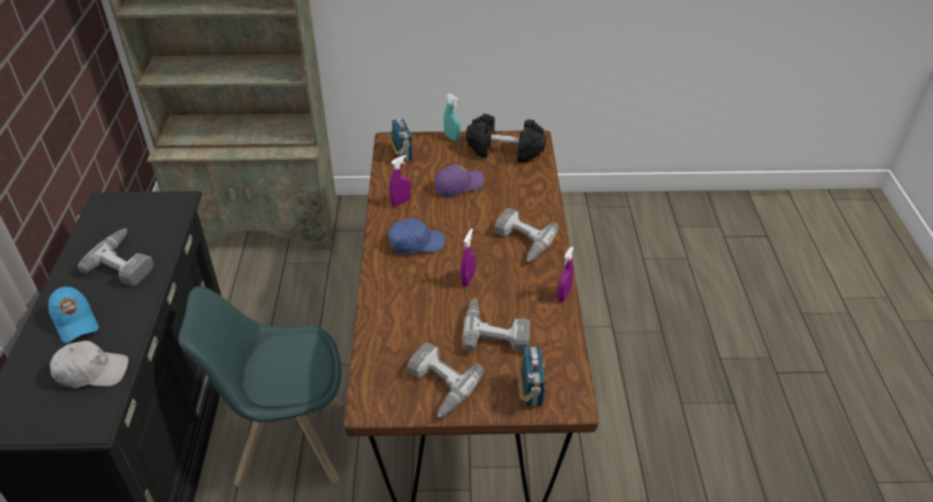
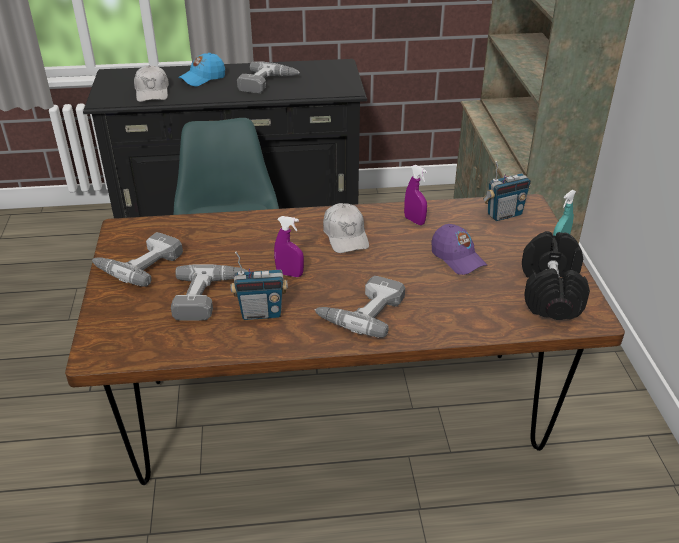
camera: 85 degrees right, 5 degrees down
blue cap [388,218,445,254] -> white cap [323,203,369,253]
radio [517,347,545,407] -> radio moved to [231,252,288,320]
purple spray bottle [557,247,574,302] -> none

